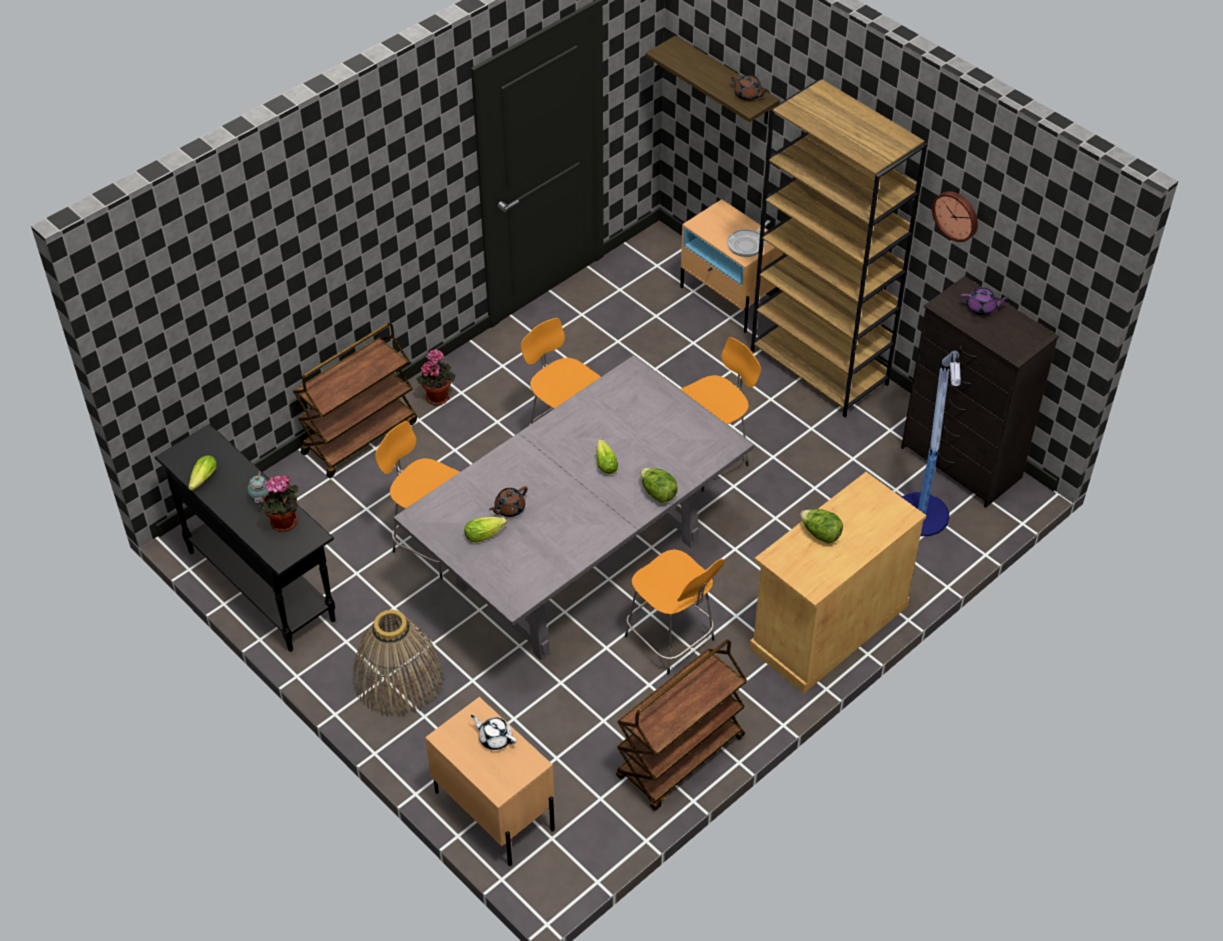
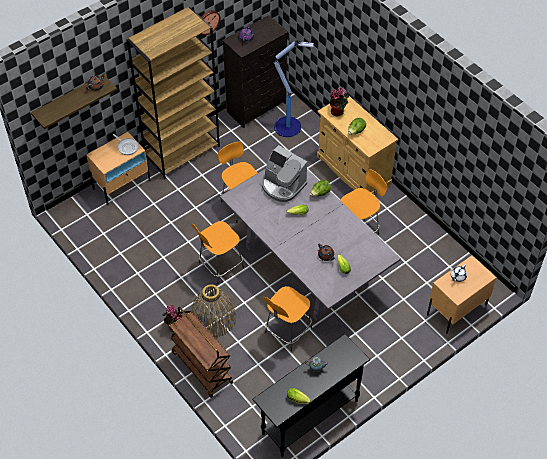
camera: 85 degrees left, 5 degrees up
potted plant [259,476,298,532] -> potted plant moved to [330,87,349,116]
basket [354,610,444,717] -> basket moved to [191,284,236,337]
brown cart [616,639,747,811] -> none
none -> coffee machine [262,145,307,202]

